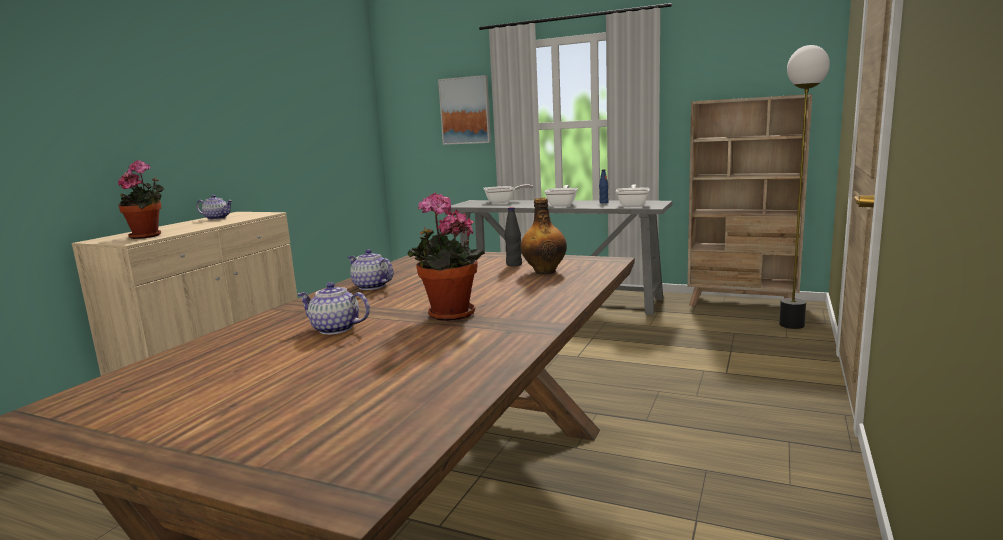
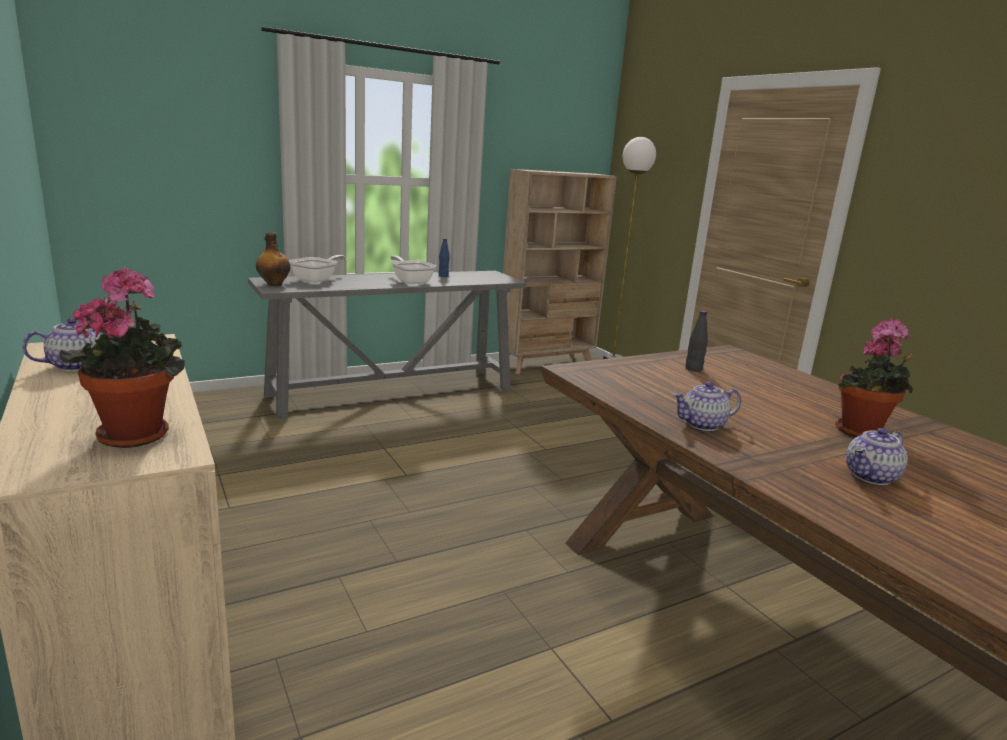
camera: 55 degrees left, 5 degrees up
picture [438,75,491,145] -> none
bottle [520,198,567,275] -> bottle moved to [256,232,290,286]
frying pan [616,184,649,207] -> none

